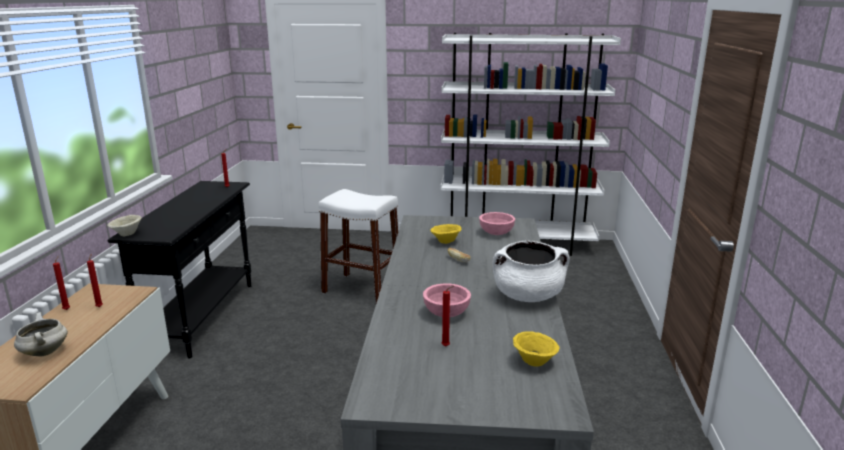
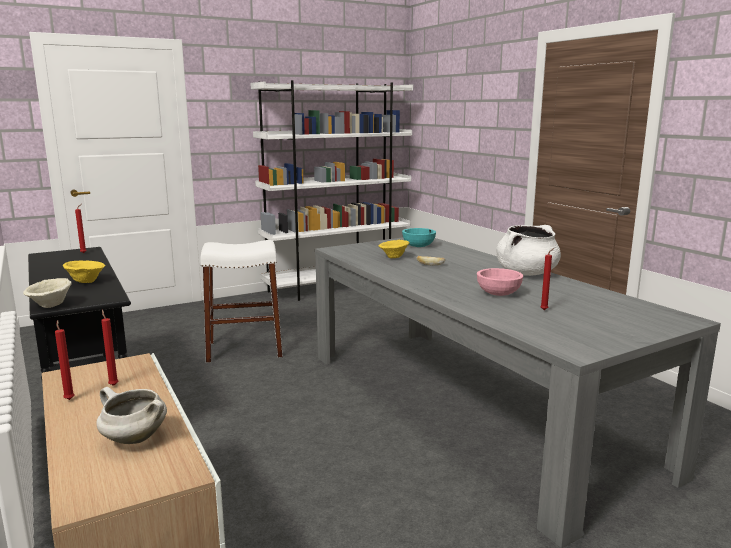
camera: 35 degrees left, 5 degrees down
pink bowl [479,212,515,235] -> turquoise bowl [402,228,436,247]
yellow bowl [513,331,560,367] -> yellow bowl moved to [63,260,105,283]

